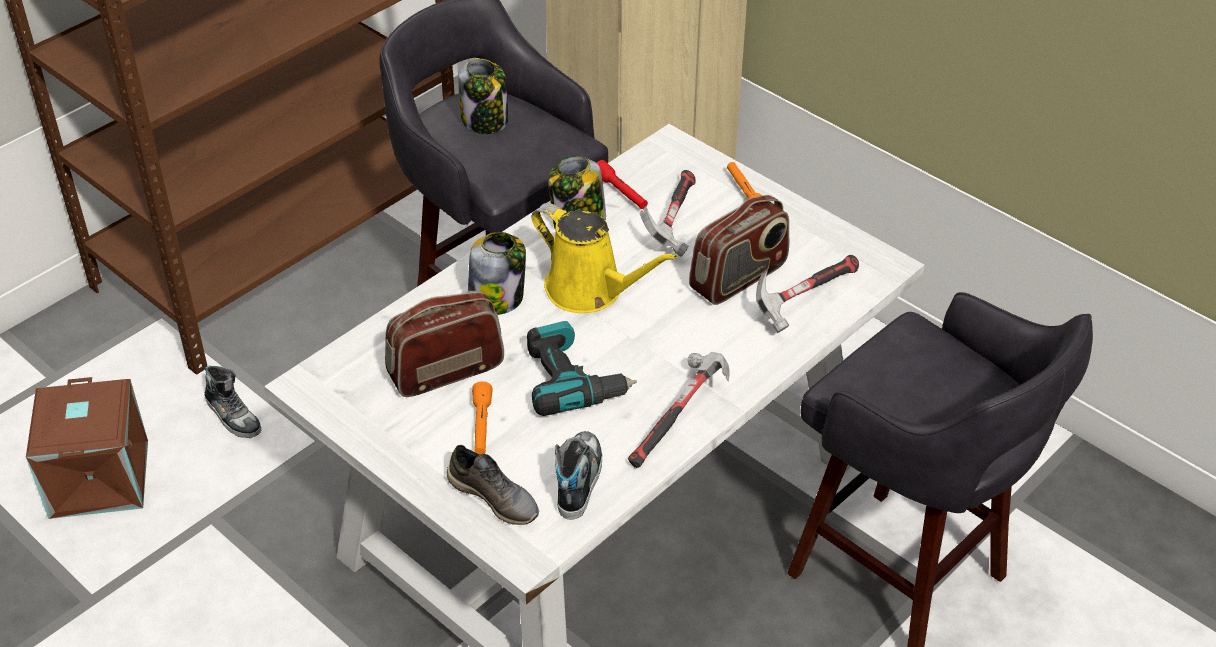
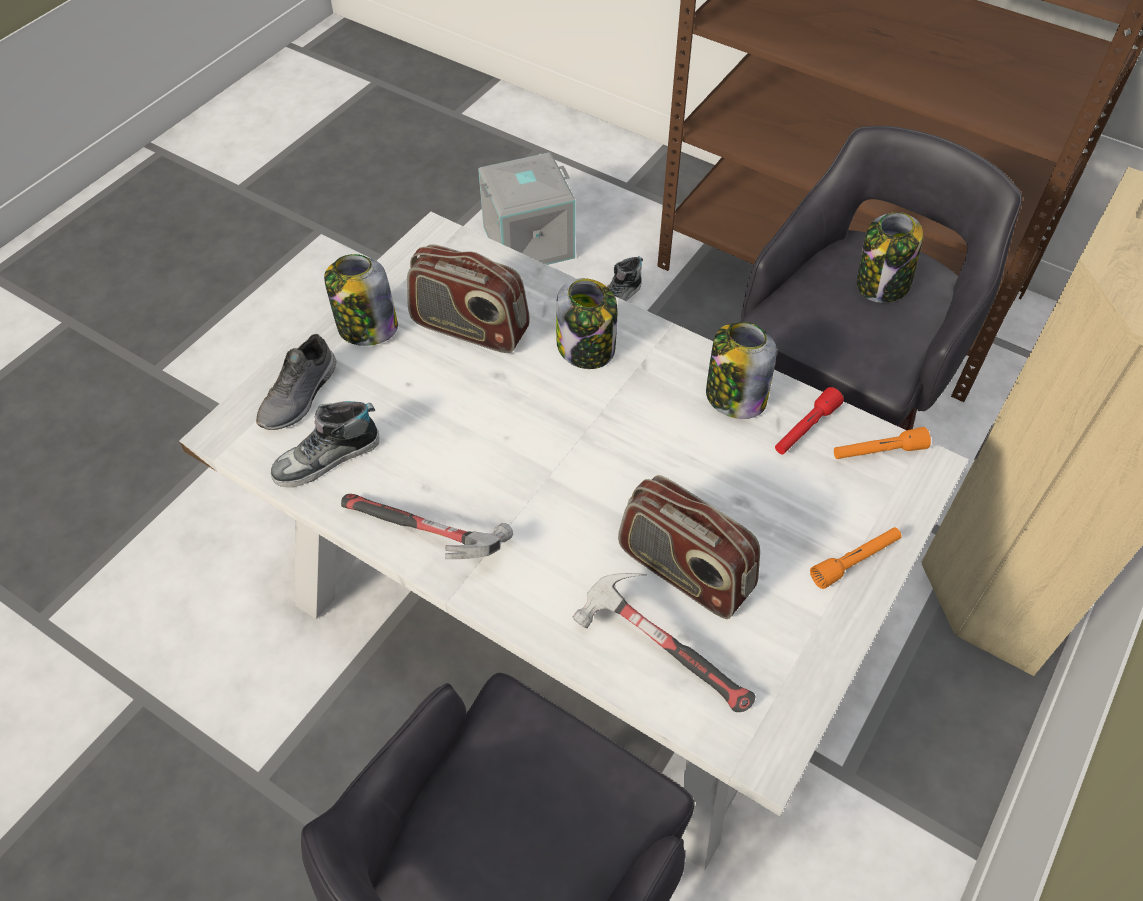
camera: 80 degrees right, 10 degrees up
brown storage box [26,377,148,519] -> grey storage box [478,152,576,265]
radio [385,291,504,397] -> radio turned 150 degrees clockwise [407,244,530,353]
orange flashlight [472,381,493,454] -> orange flashlight moved to [834,427,931,459]
power drill [527,321,637,416] -> none
yellow watering can [532,203,678,313] -> none
shoe [555,431,602,520] -> shoe turned 150 degrees clockwise [271,401,380,488]
hammer [640,170,696,257] -> none
none -> jar [324,254,398,346]

